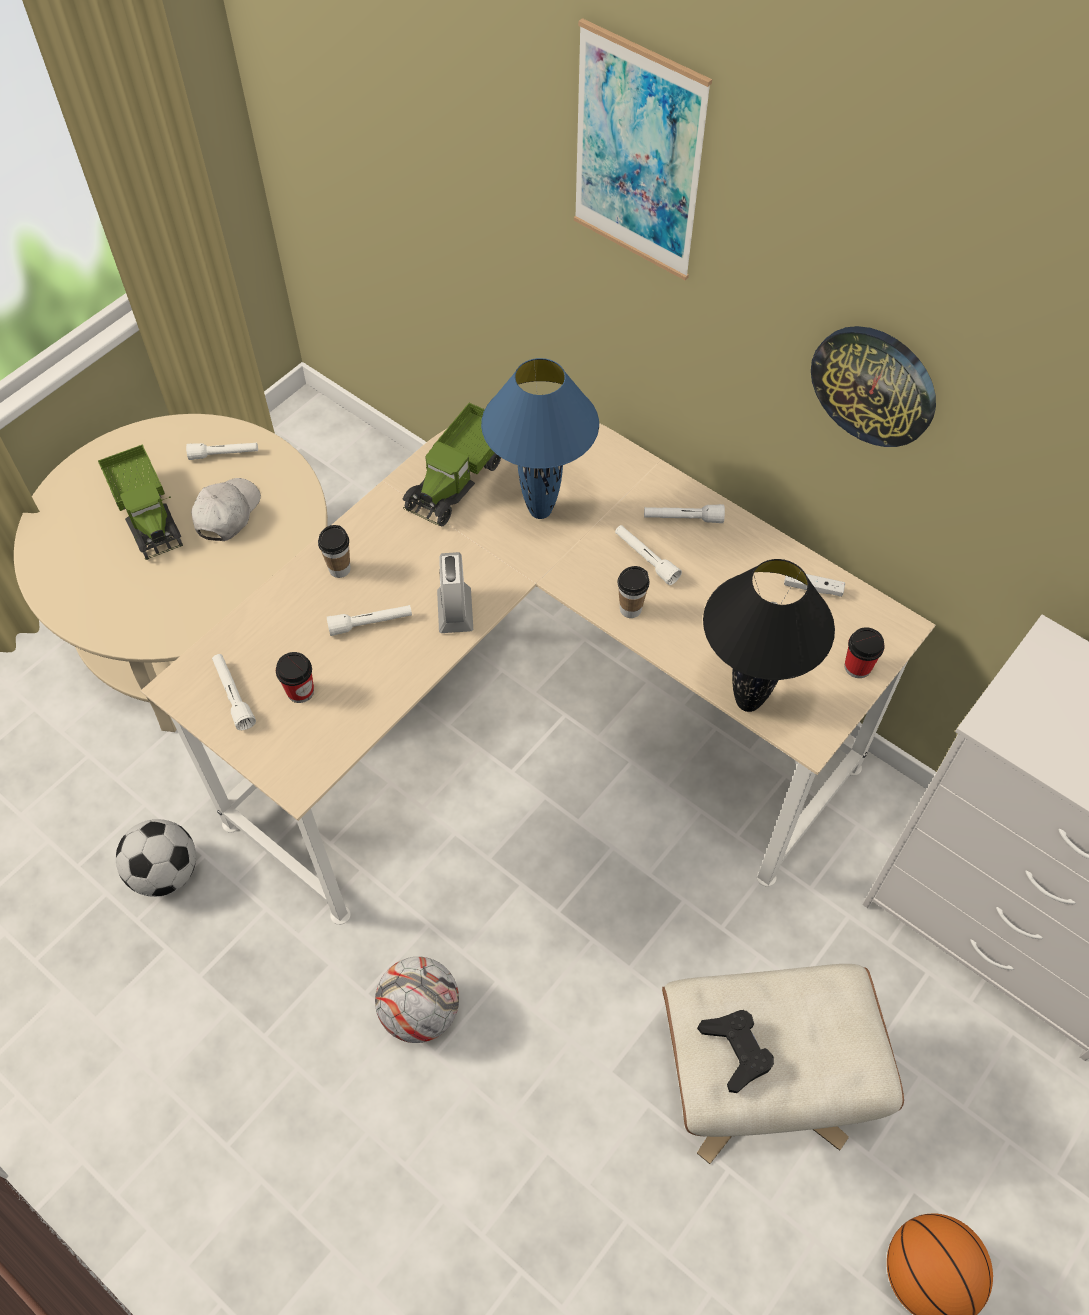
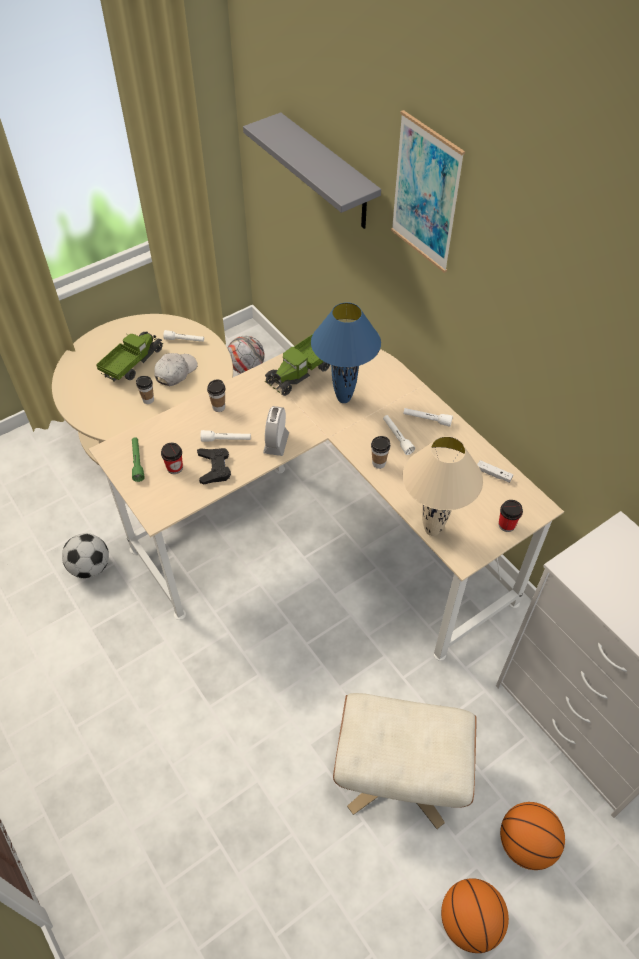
camera: 15 degrees right, 5 degrees down
toy truck [98,444,183,560] -> toy truck turned 135 degrees counterclockwise [96,331,163,381]
white flashlight [212,654,256,730] -> green flashlight [132,437,144,482]
football [375,957,459,1043] -> football moved to [227,336,265,373]
black game controller [697,1010,774,1093] -> black game controller moved to [197,448,231,484]
black table lamp [703,559,835,712] -> beige table lamp [402,436,483,536]
wall clock [811,326,936,447] -> none
none -> cup [136,376,154,404]
none -> grey shelf [243,112,381,229]
none -> basketball [500,802,565,870]

